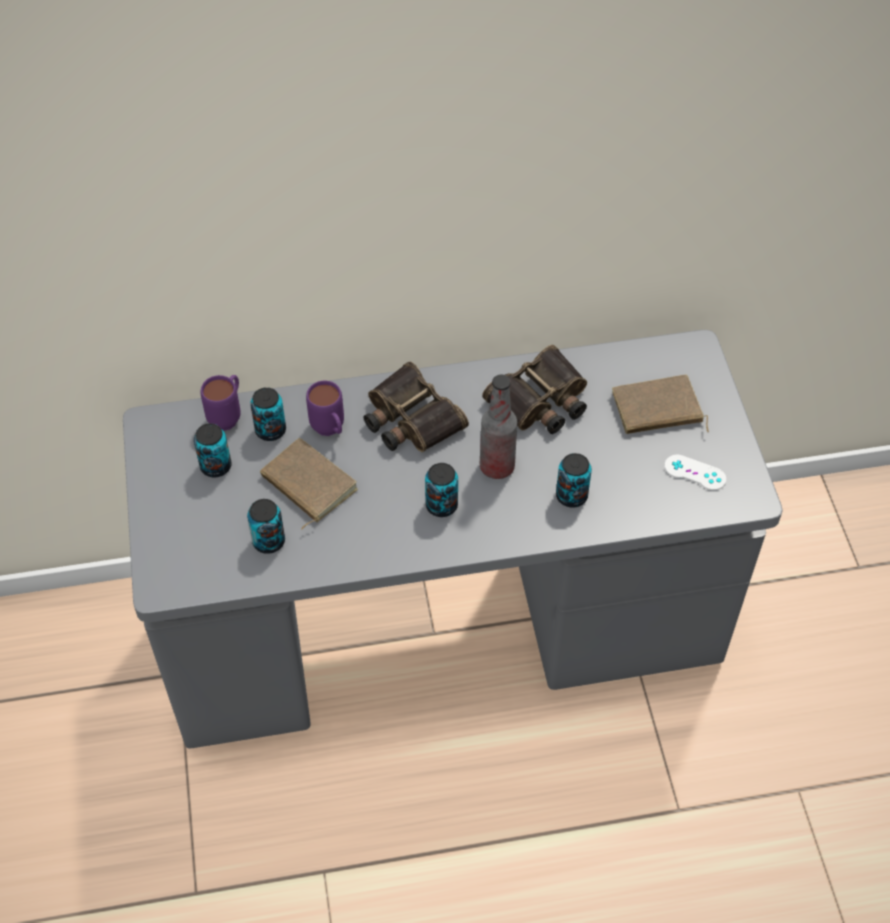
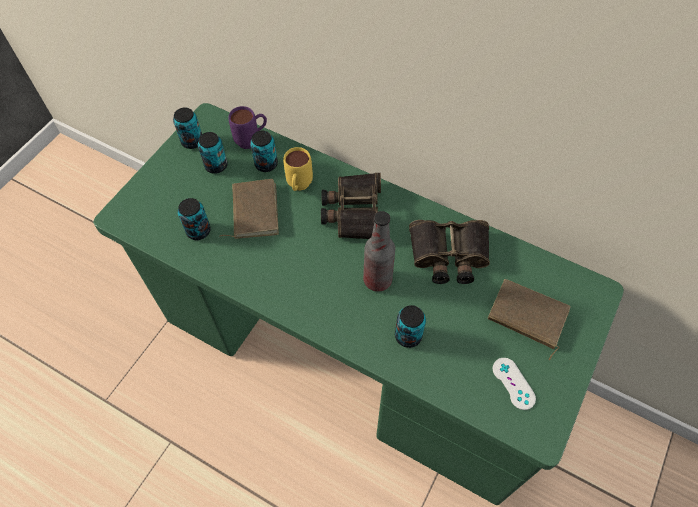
camera: 40 degrees right, 5 degrees up
grey desk [123,330,783,748] -> green desk [93,103,624,505]
purple mug [306,381,344,436] -> yellow mug [283,147,313,191]
can [425,463,458,517] -> can moved to [173,107,202,149]

